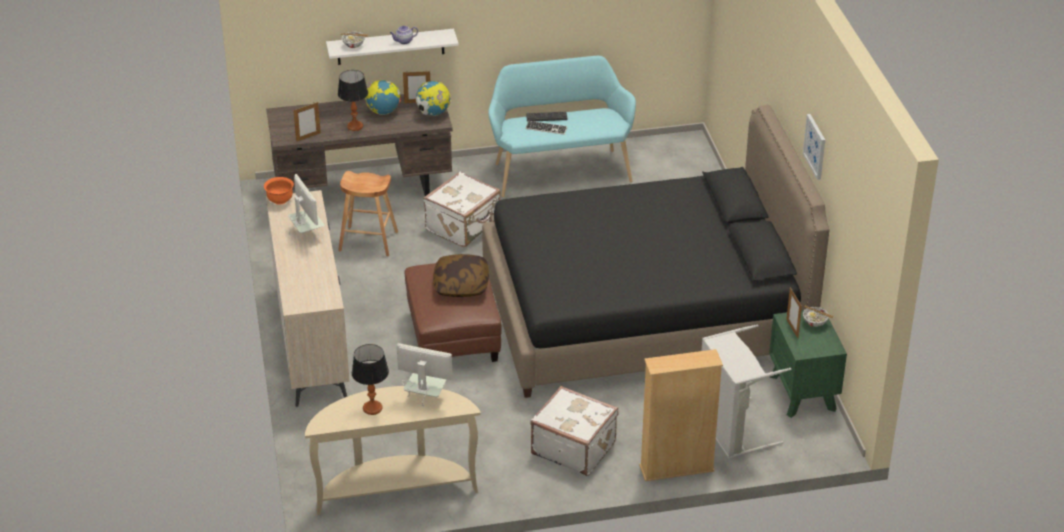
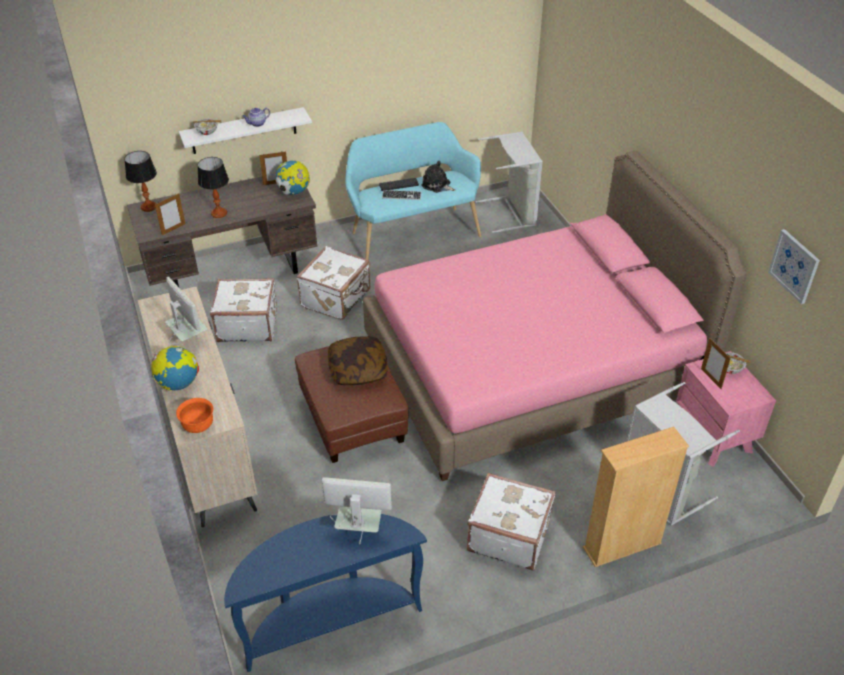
camera: 10 degrees left, 5 degrees up
orange bowl [264,177,294,205] -> orange bowl moved to [176,398,213,433]
beige console table [305,386,481,515] -> blue console table [224,514,427,672]
brown stool [338,171,398,257] -> white suitcase [210,278,277,342]
table lamp [352,344,389,415] -> table lamp moved to [125,151,157,212]
globe [365,80,401,115] -> globe moved to [150,346,200,391]
black bed [482,105,829,398] -> pink bed [363,151,747,481]
green nightstand [769,308,847,418] -> pink nightstand [676,351,776,467]
picture [803,114,825,180] -> picture moved to [768,229,820,304]
none -> plush toy [421,161,455,193]
none -> grey laundry basket [475,132,543,233]

